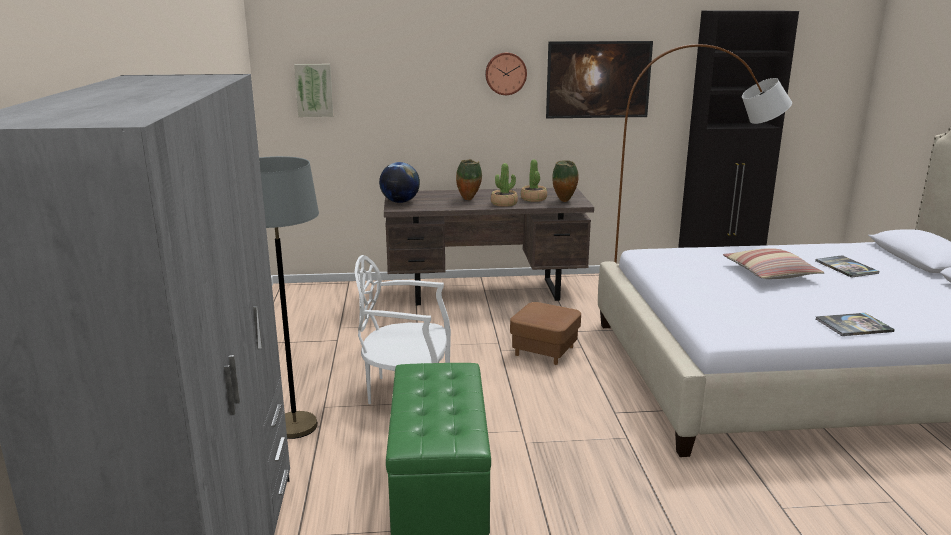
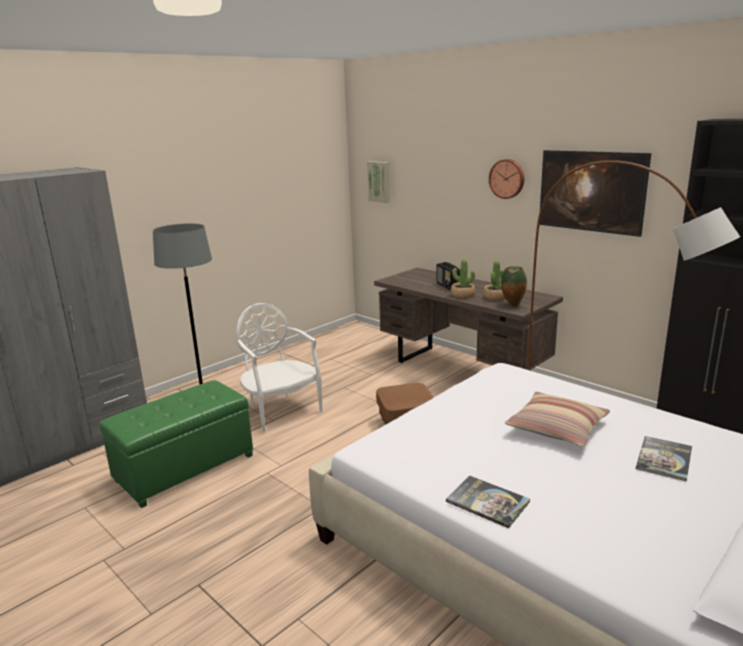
camera: 50 degrees right, 0 degrees up
globe [379,162,420,203] -> none
vase [456,159,482,200] -> radio [436,262,460,290]

